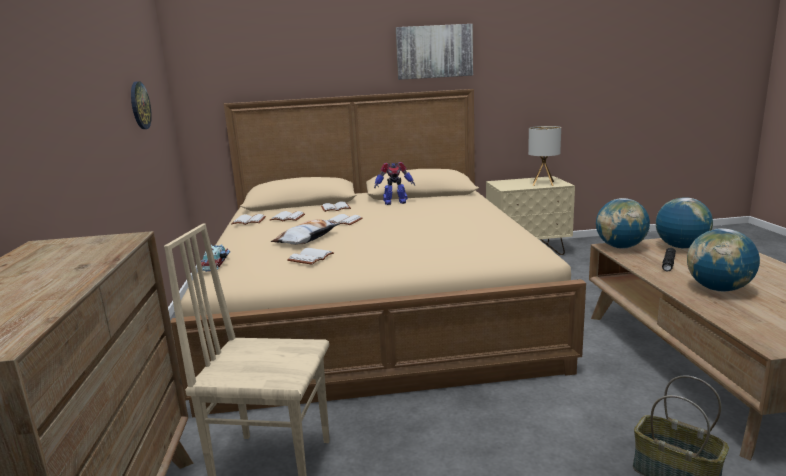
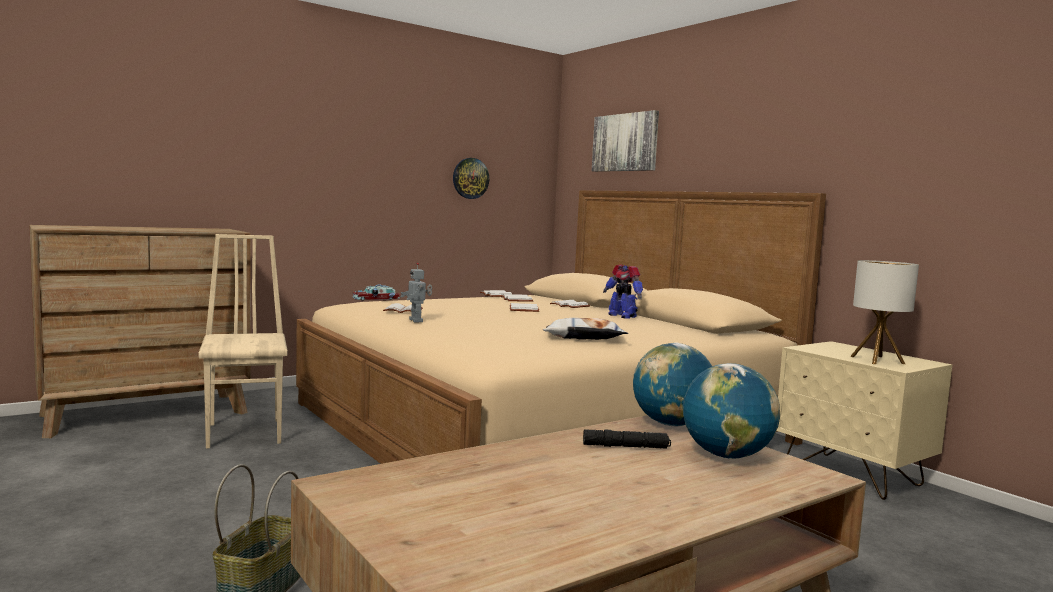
camera: 60 degrees right, 10 degrees down
pillow [270,219,340,245] -> pillow moved to [543,318,629,340]
picture [396,24,473,80] -> picture moved to [592,110,659,172]
globe [687,228,760,292] -> none
none -> toy robot [400,263,432,322]

